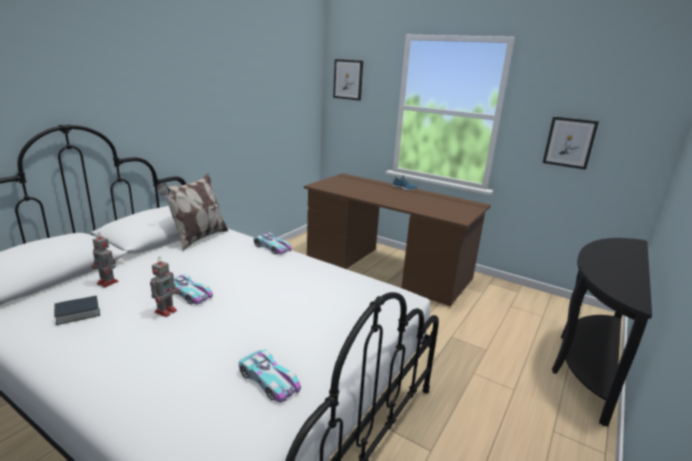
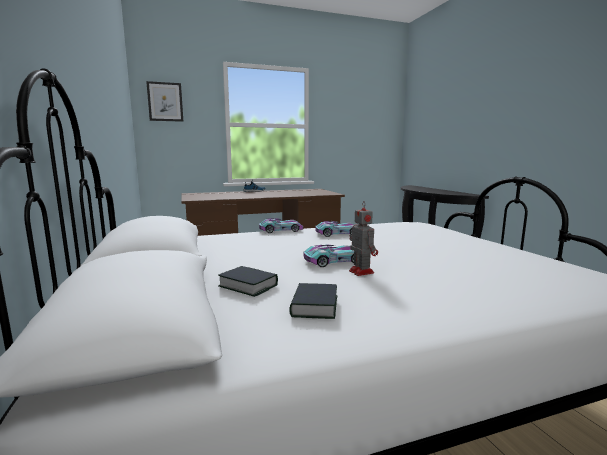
camera: 50 degrees left, 10 degrees down
toy robot [92,232,119,288] -> book [218,266,278,297]
pillow [157,173,228,251] -> none
toy car [239,350,301,403] -> toy car moved to [316,221,354,237]
picture [543,117,599,170] -> none

